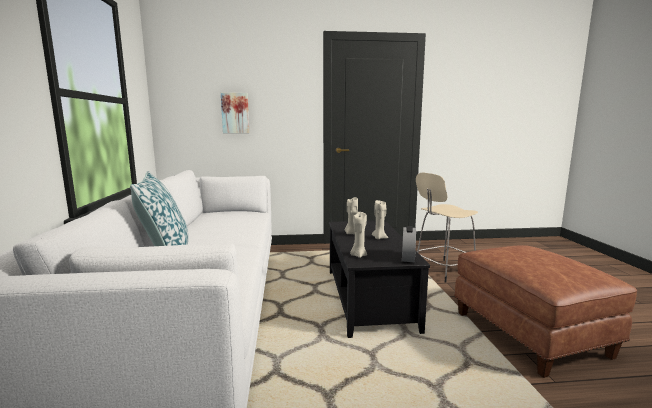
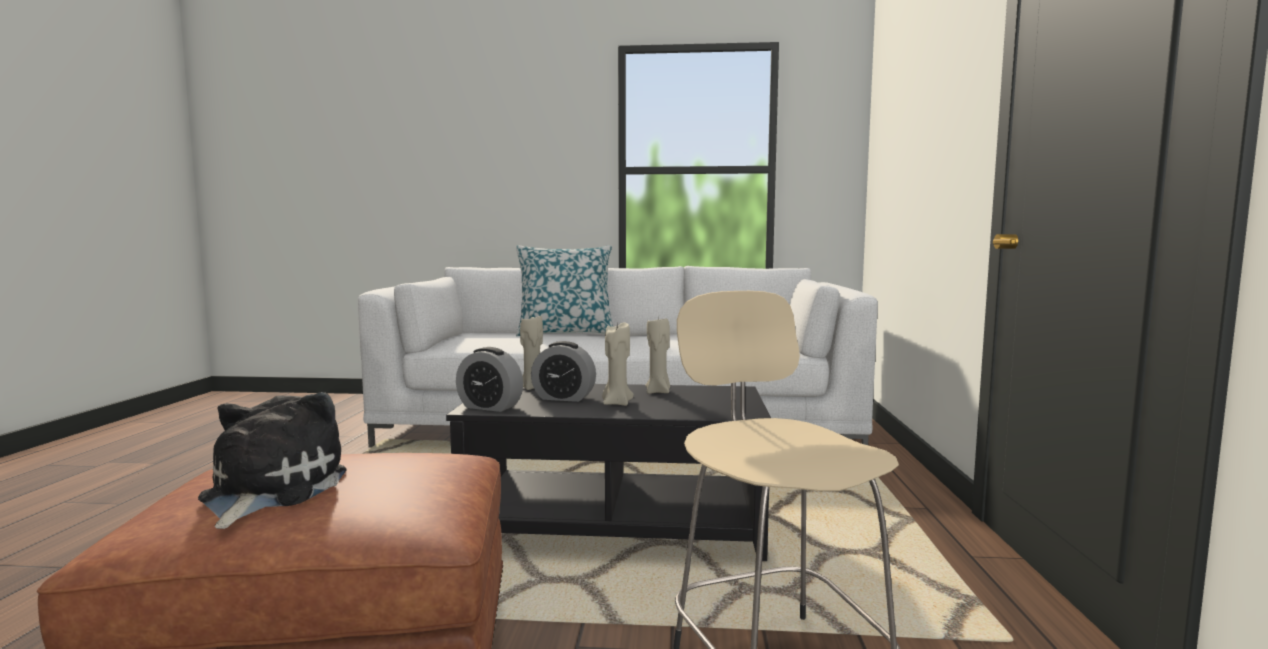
camera: 100 degrees right, 5 degrees down
picture [221,93,249,133] -> none
none -> plush toy [198,392,347,529]
none -> alarm clock [531,341,596,402]

